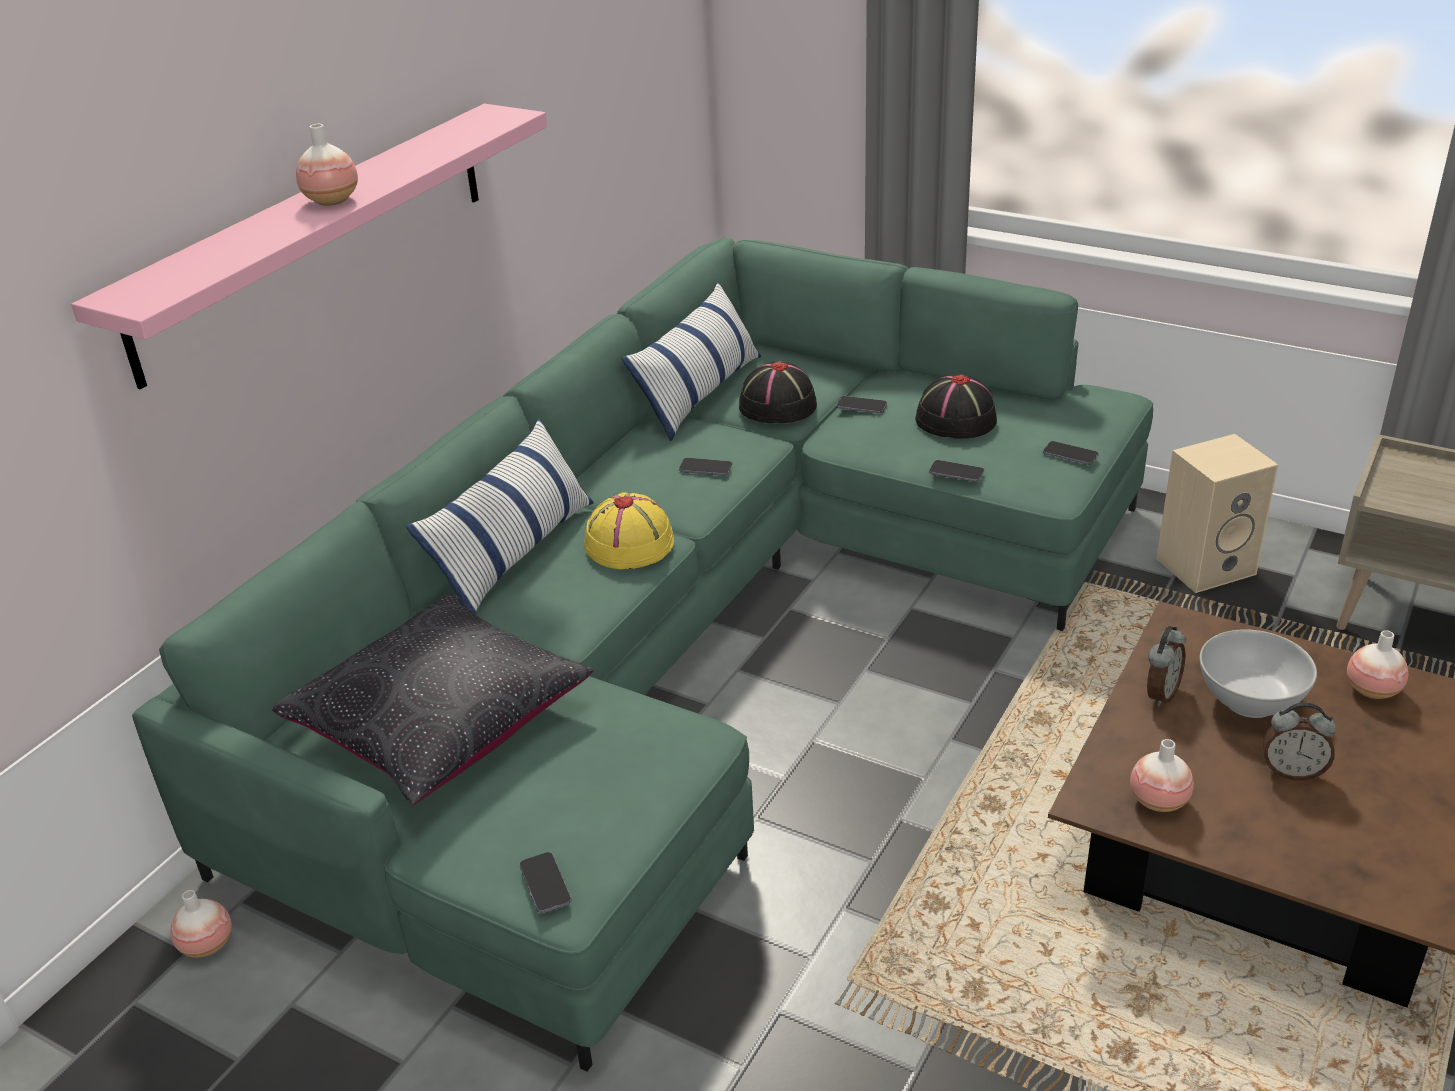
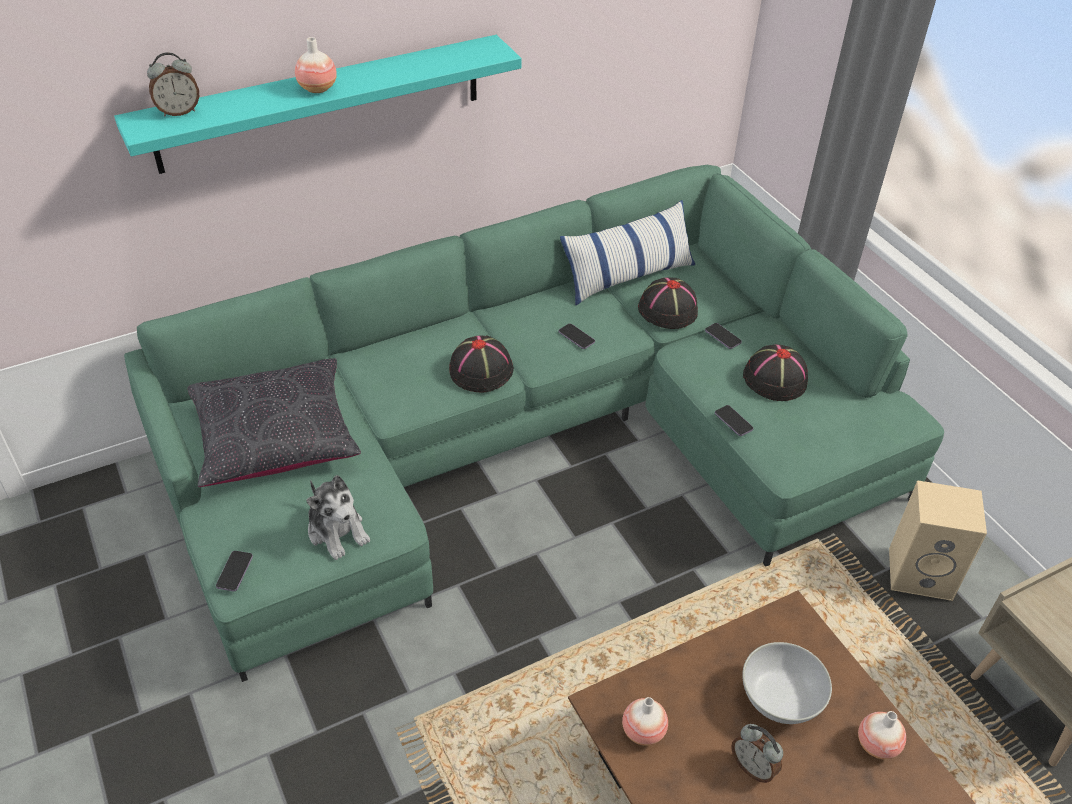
camera: 30 degrees right, 10 degrees up
pink shelf [71,103,547,389] -> turquoise shelf [114,35,522,174]
vase [170,890,232,958] -> none
pillow [406,418,593,614] -> none
yellow hat [584,492,674,569] -> black hat [449,335,514,392]
phone [1043,441,1099,465] -> none
alarm clock [1147,626,1186,707] -> alarm clock moved to [147,52,199,116]
none -> plush toy [306,475,370,560]

